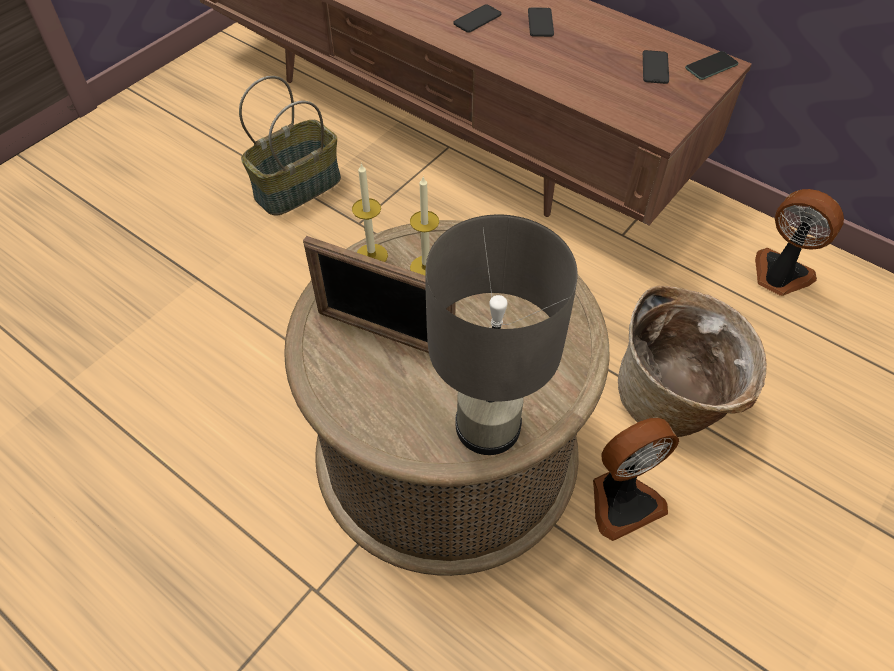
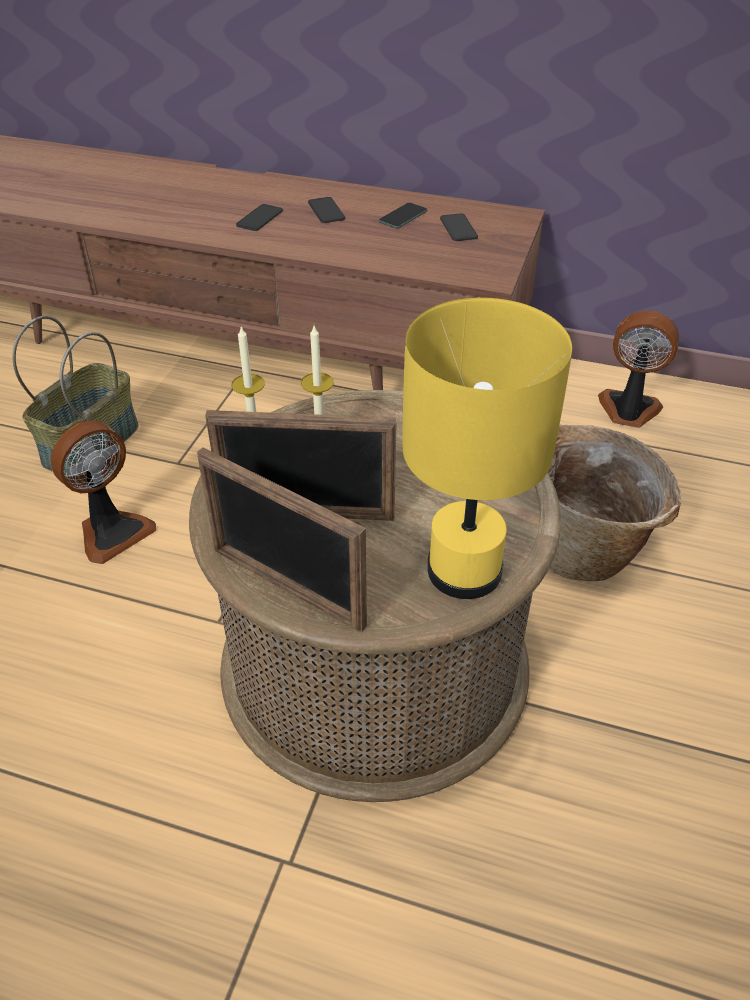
camera: 20 degrees left, 10 degrees down
grey table lamp [425,215,578,455] -> yellow table lamp [402,298,572,599]
fan [593,417,679,541] -> fan moved to [50,420,156,564]
phone [685,51,738,80] -> phone moved to [379,203,428,228]
none -> picture frame [197,448,367,632]

